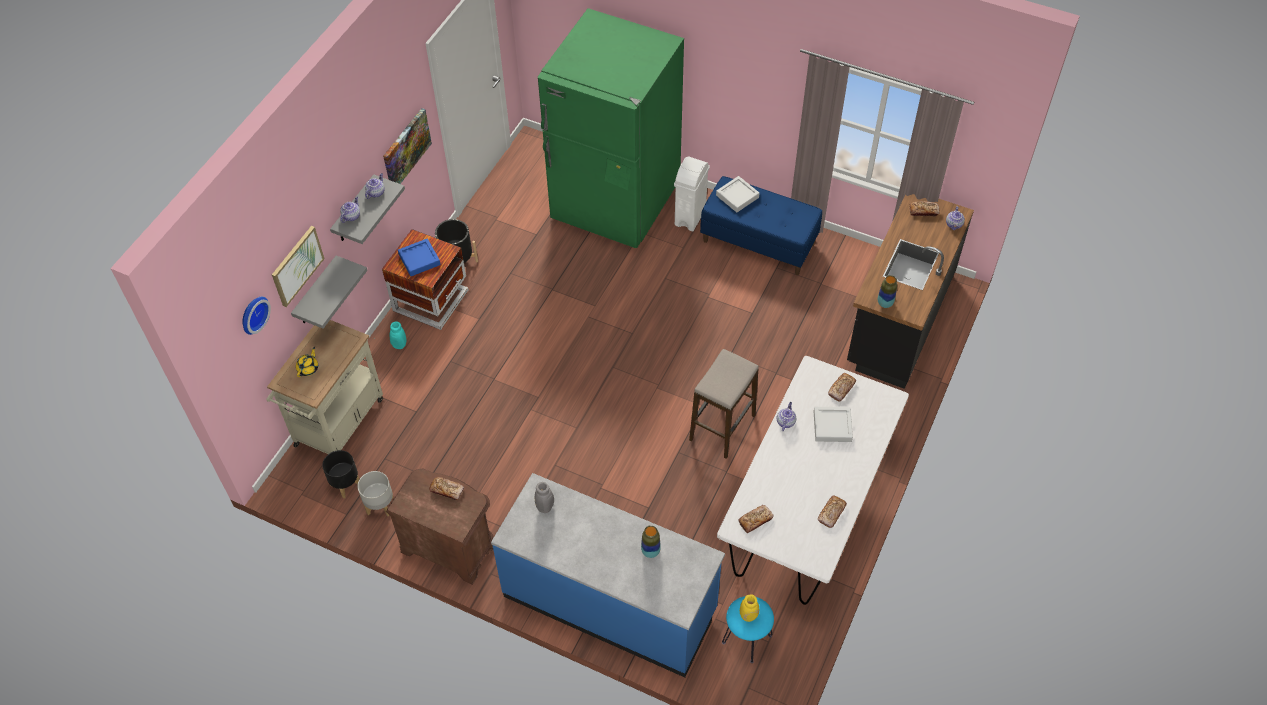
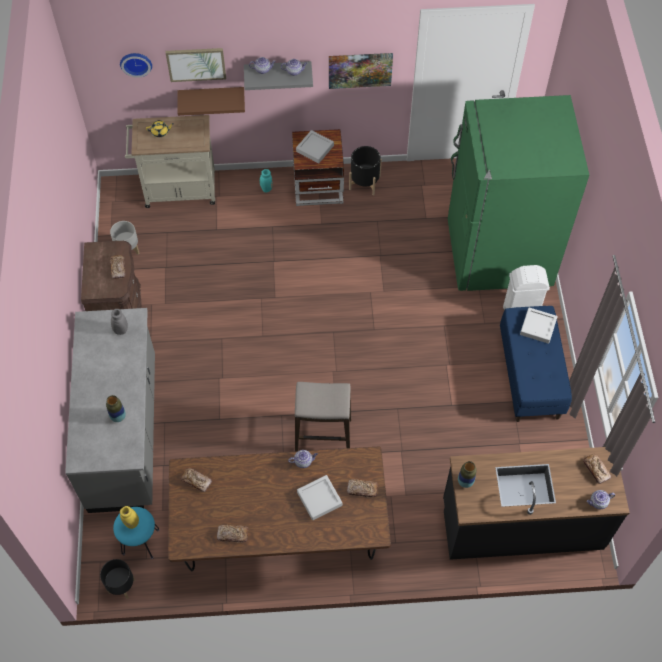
camera: 60 degrees right, 5 degrees up
grey shelf [291,255,368,329] -> brown shelf [177,87,245,116]
black planter [322,450,359,498] -> black planter moved to [100,559,135,599]
blue tray [398,239,441,276] -> grey tray [296,130,334,163]
blue counter [491,473,725,677] -> grey counter [65,308,155,513]
white dining table [717,356,909,605] -> brown dining table [168,447,391,571]

